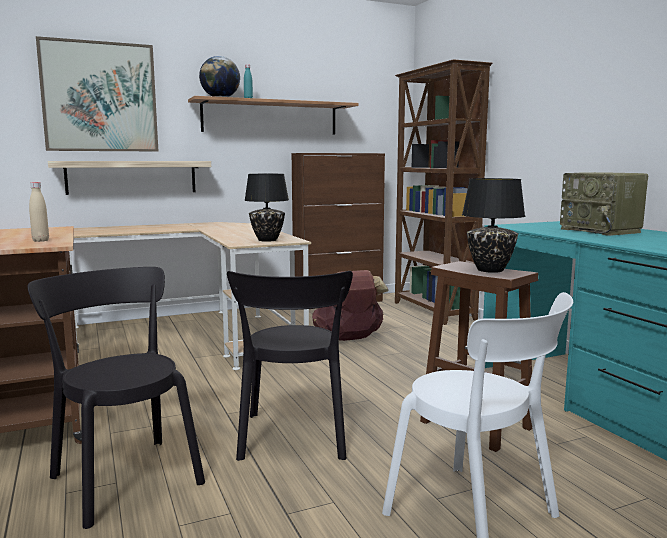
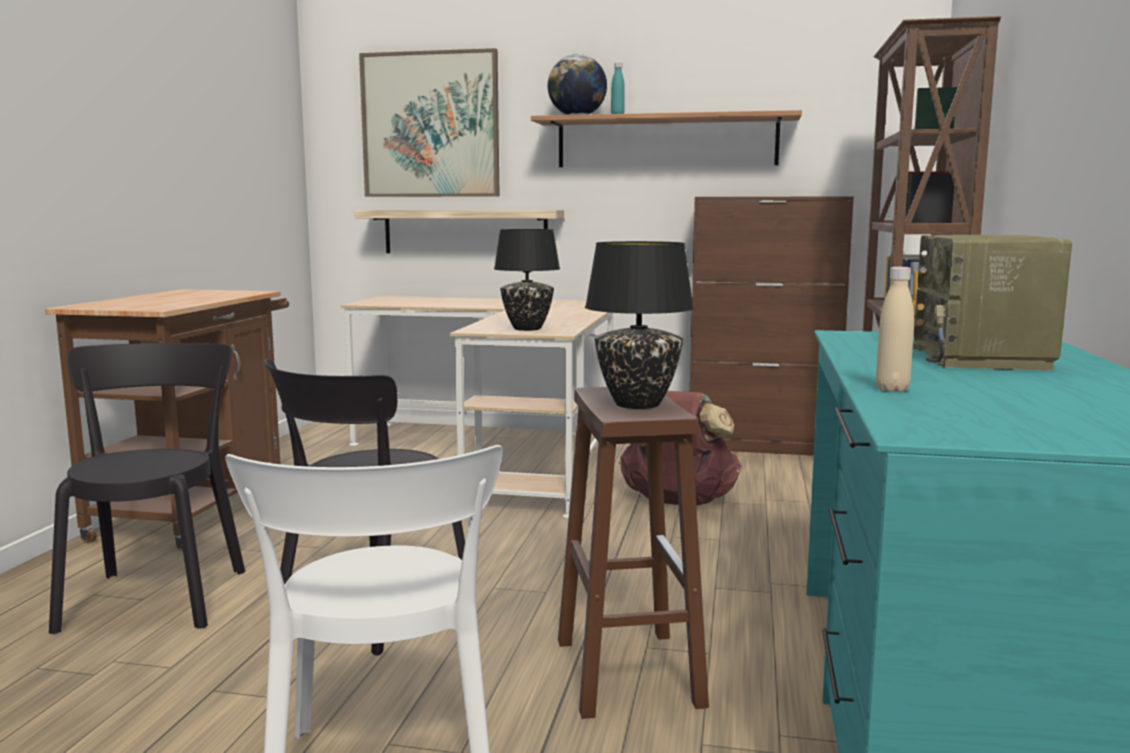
camera: 35 degrees right, 0 degrees up
beige bottle [29,182,49,242] -> beige bottle moved to [876,267,914,392]

